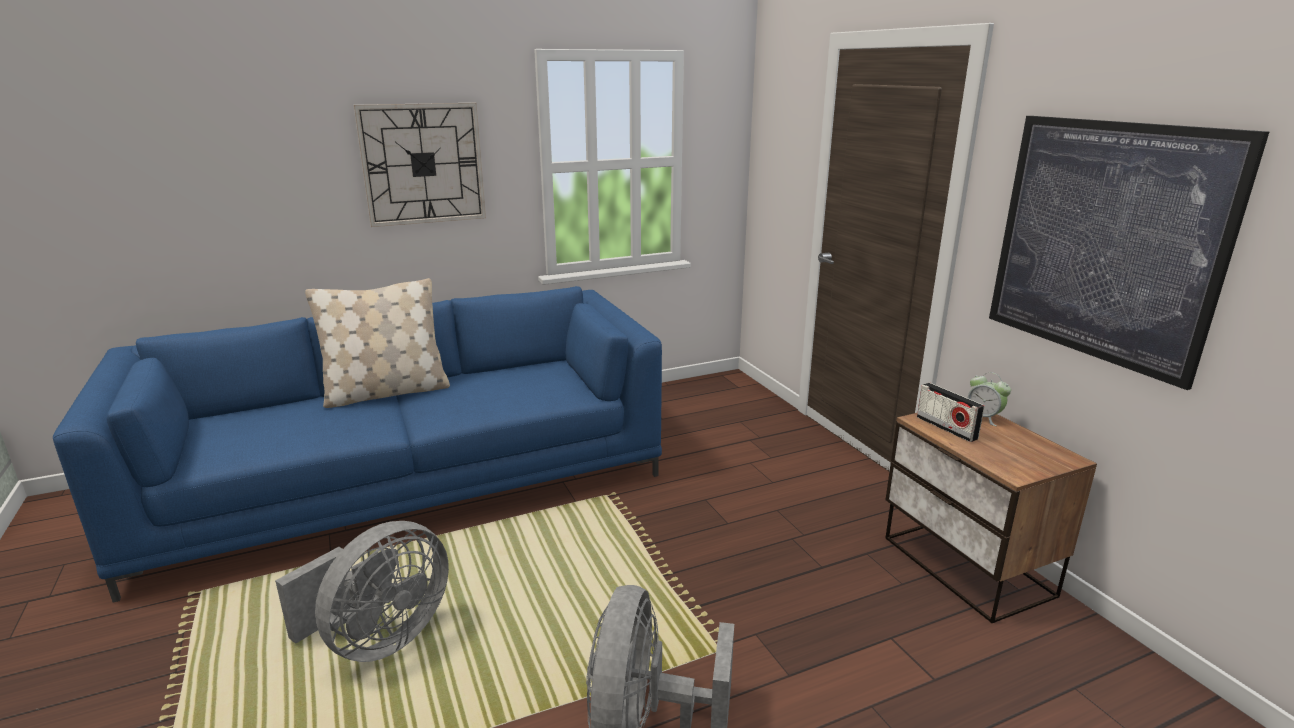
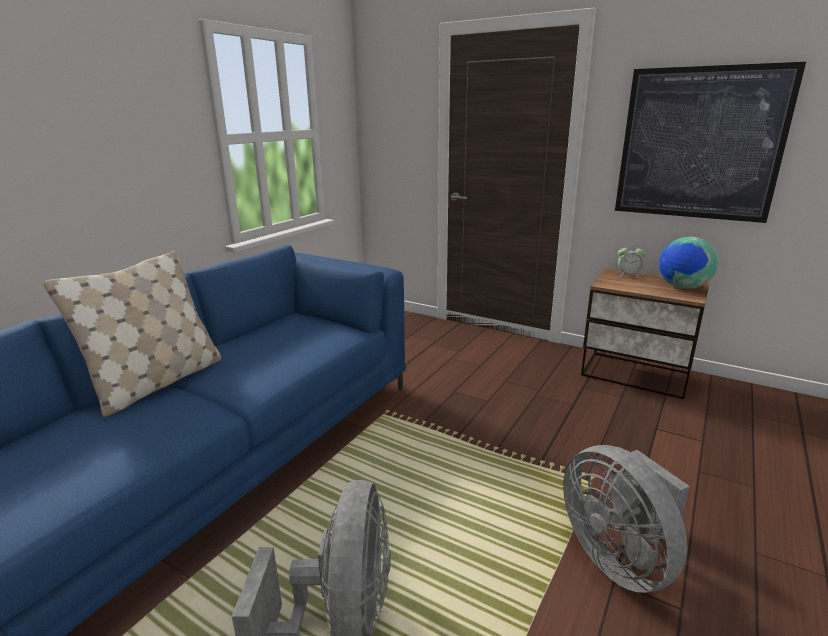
camera: 35 degrees left, 0 degrees up
wall clock [354,103,486,227] -> none
radio [917,383,984,442] -> none
none -> globe [659,237,718,289]

